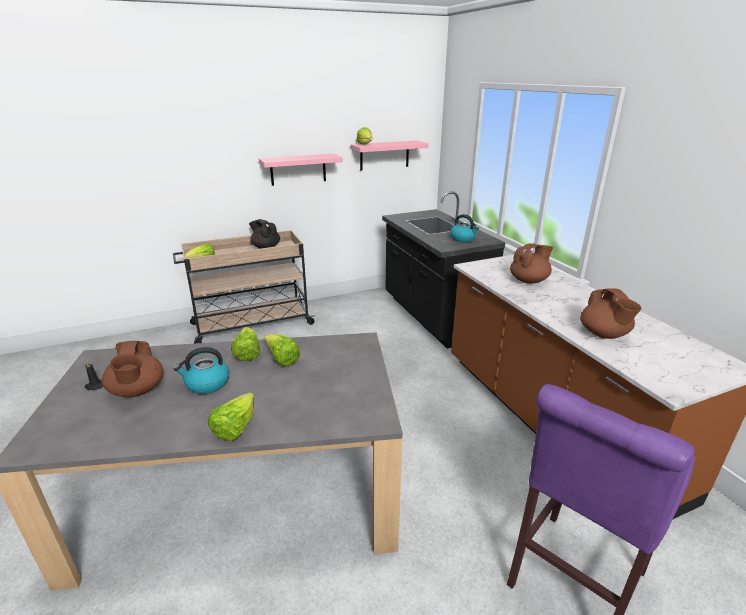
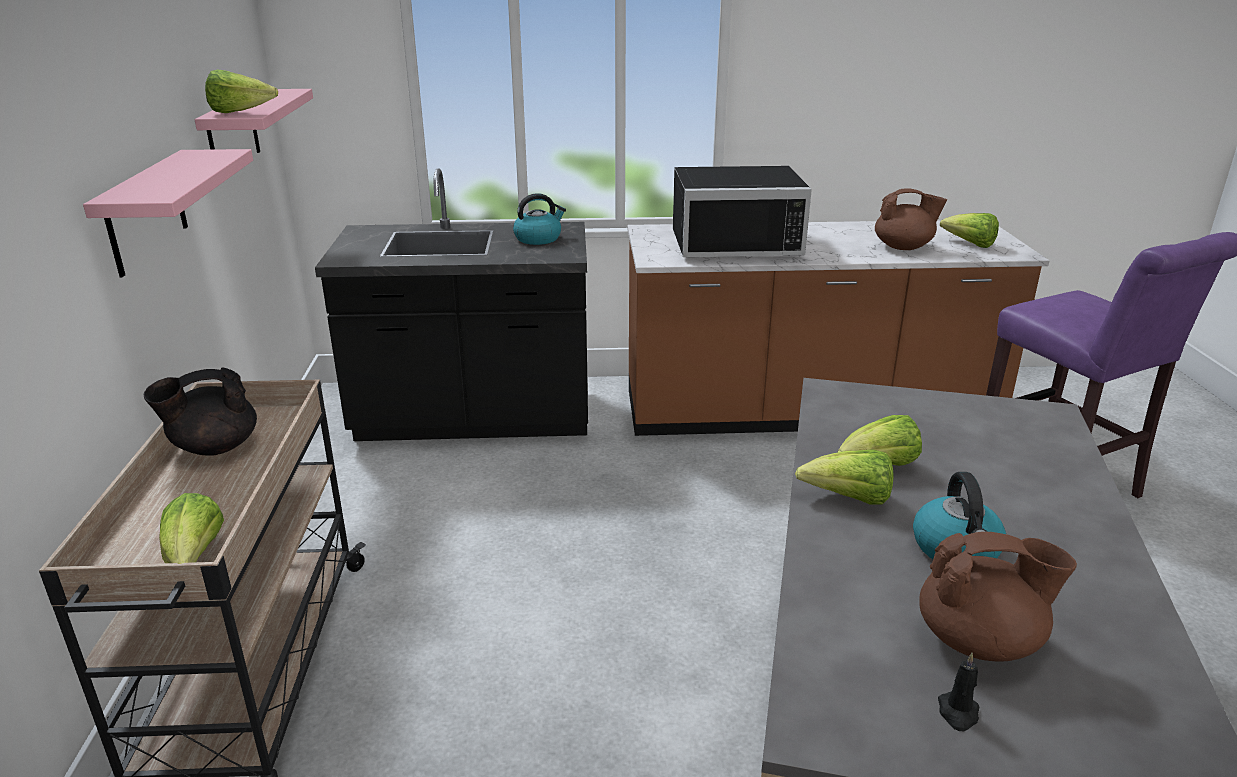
camera: 70 degrees left, 0 degrees up
lettuce [208,392,254,441] -> lettuce moved to [940,213,999,248]
brown teapot [510,243,553,284] -> black microwave [673,166,812,257]

